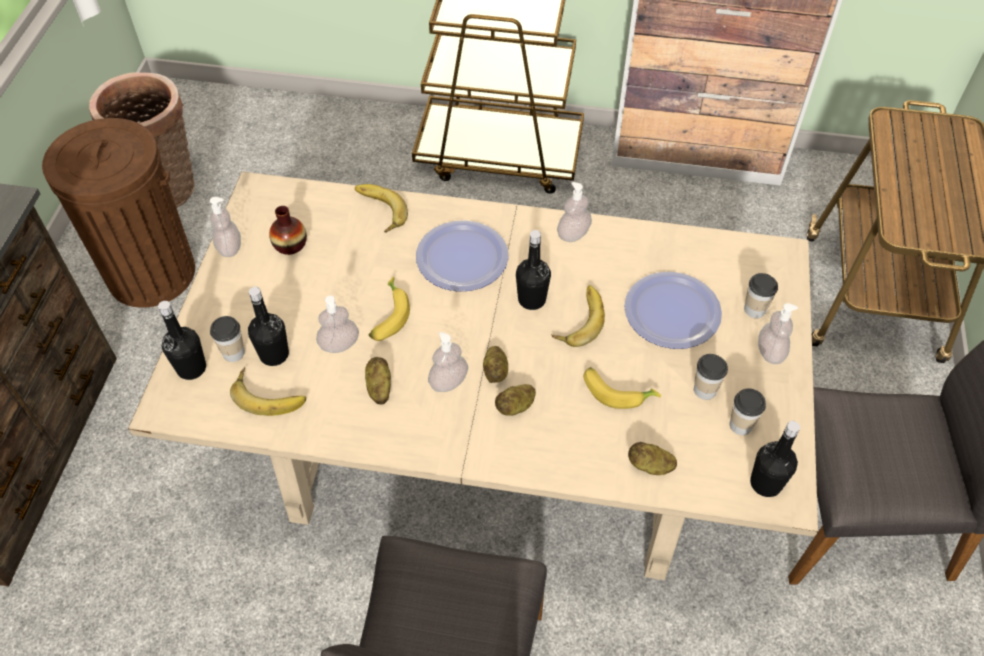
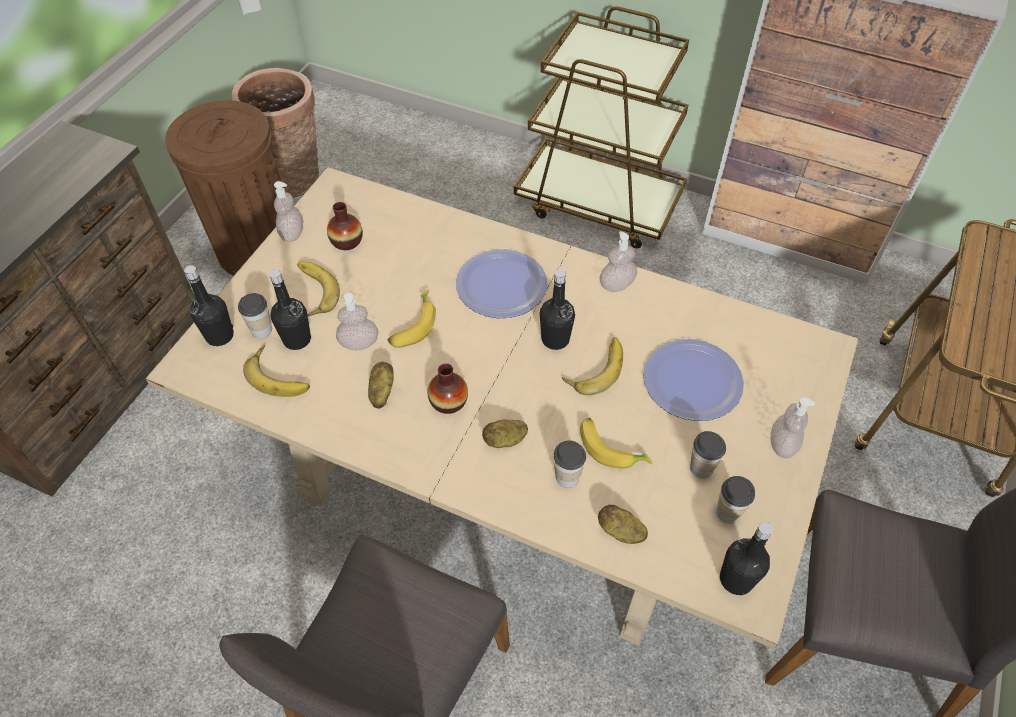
camera: 15 degrees right, 0 degrees up
banana [355,184,408,233] -> banana moved to [297,262,340,317]
soap dispenser [428,332,468,392] -> vase [427,363,468,414]
potato [483,346,508,383] -> none
cup [744,273,778,318] -> cup moved to [554,440,586,488]

